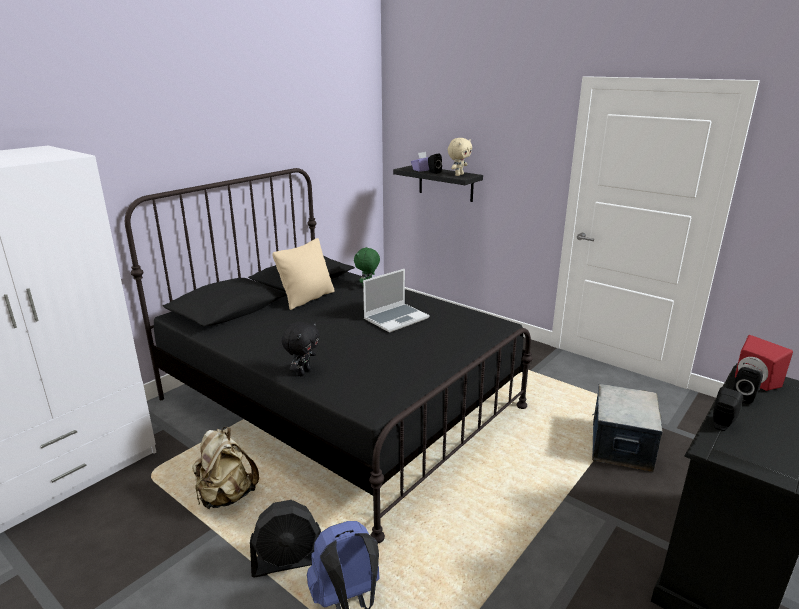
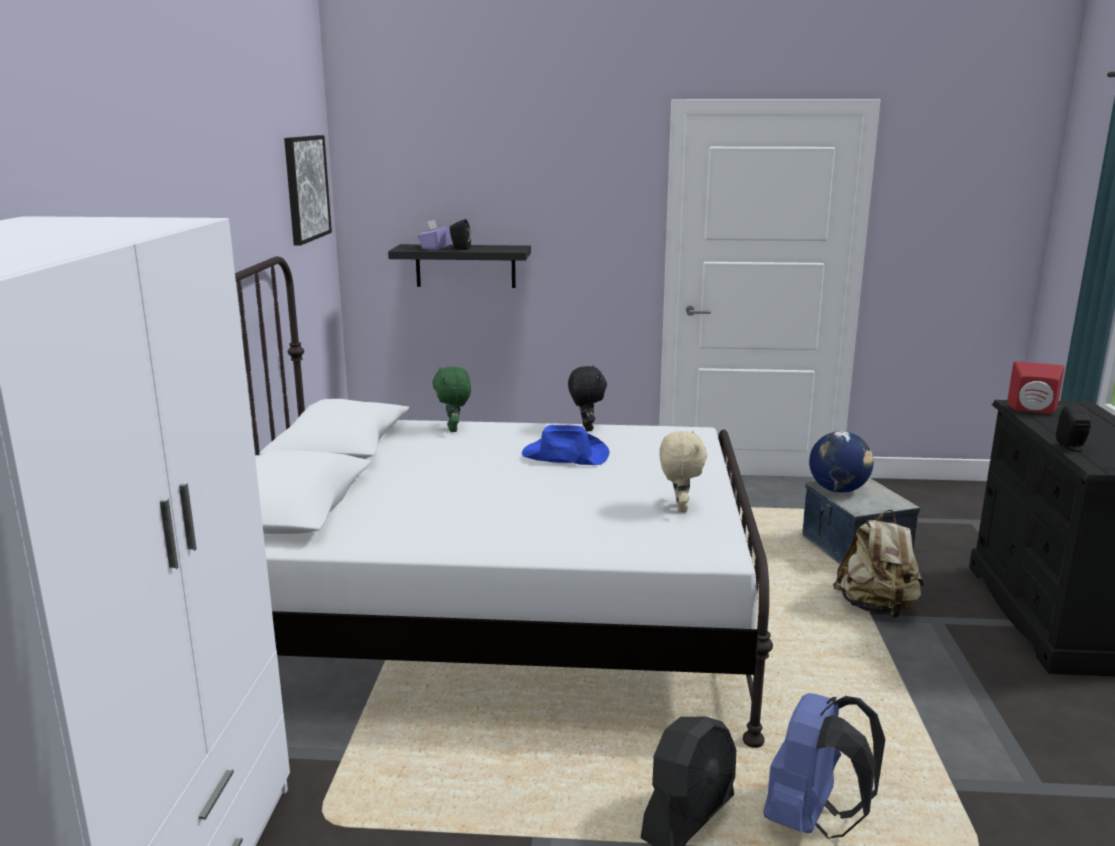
camera: 35 degrees left, 5 degrees down
black bed [125,168,533,543] -> white bed [235,256,773,748]
beige backpack [192,427,259,509] -> beige backpack moved to [833,510,925,618]
beige pillow [272,238,335,310] -> none
black plush toy [282,322,320,376] -> black plush toy moved to [568,366,607,431]
laptop [363,269,429,333] -> blue hat [522,425,609,465]
beige plush toy [448,138,472,176] -> beige plush toy moved to [659,430,707,513]
black speaker [733,367,763,404] -> none
none -> picture [284,135,332,245]
none -> globe [809,431,873,493]

